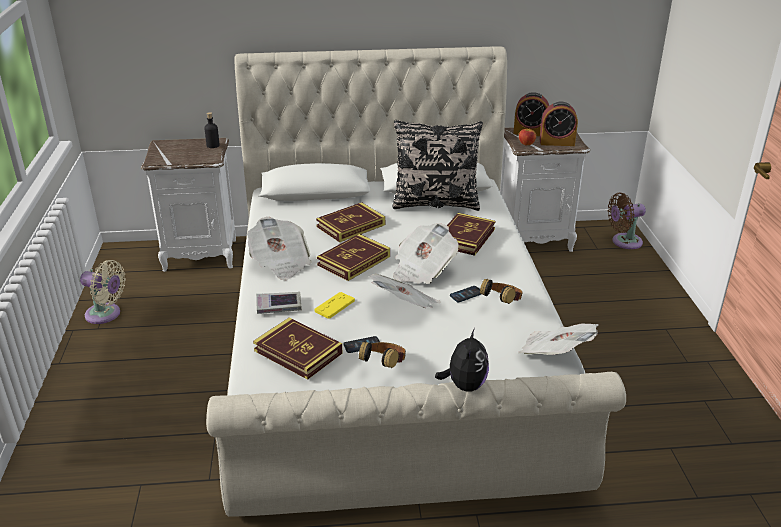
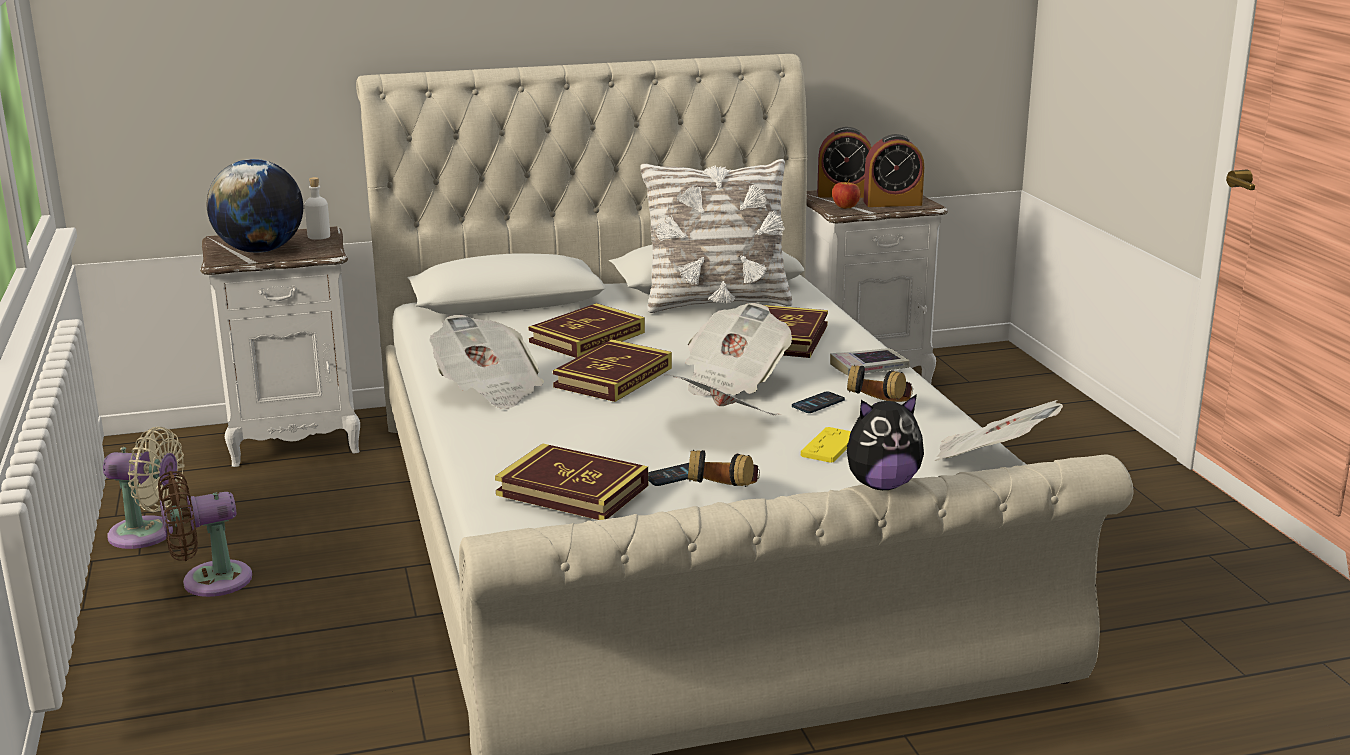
camera: 10 degrees left, 10 degrees down
black bottle [204,112,220,148] -> white bottle [305,177,330,240]
book [256,292,302,314] -> book moved to [830,348,909,376]
yellow game controller [314,292,355,319] -> yellow game controller moved to [801,427,851,463]
black pillow [392,120,483,211] -> white pillow [641,159,793,313]
plush toy [435,328,489,392] -> plush toy turned 75 degrees clockwise [847,394,924,490]
brown fan [608,192,646,249] -> brown fan moved to [158,471,252,597]
none -> globe [207,159,303,253]

